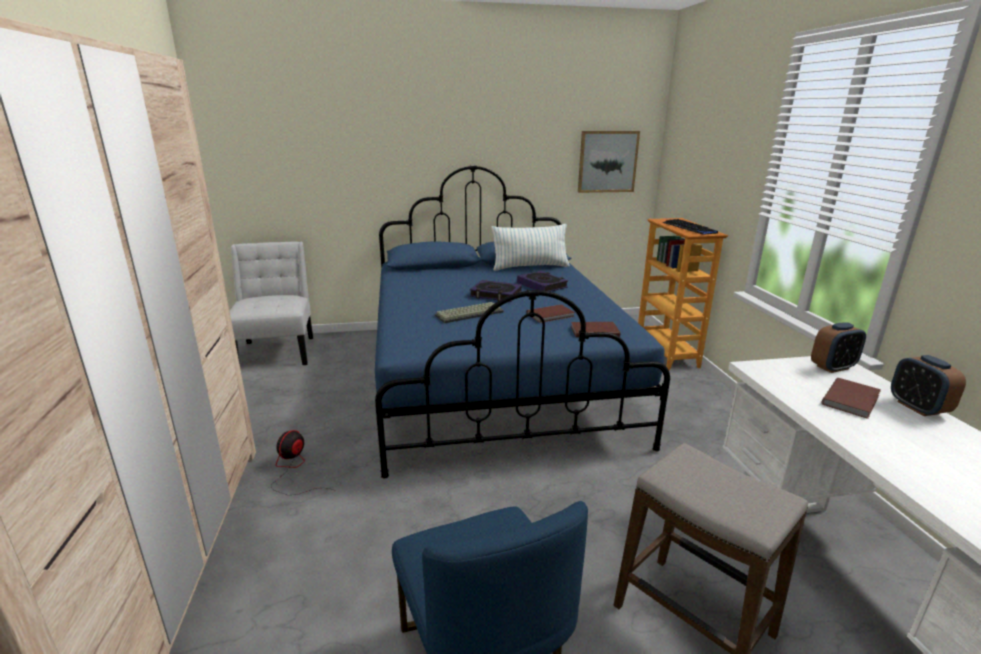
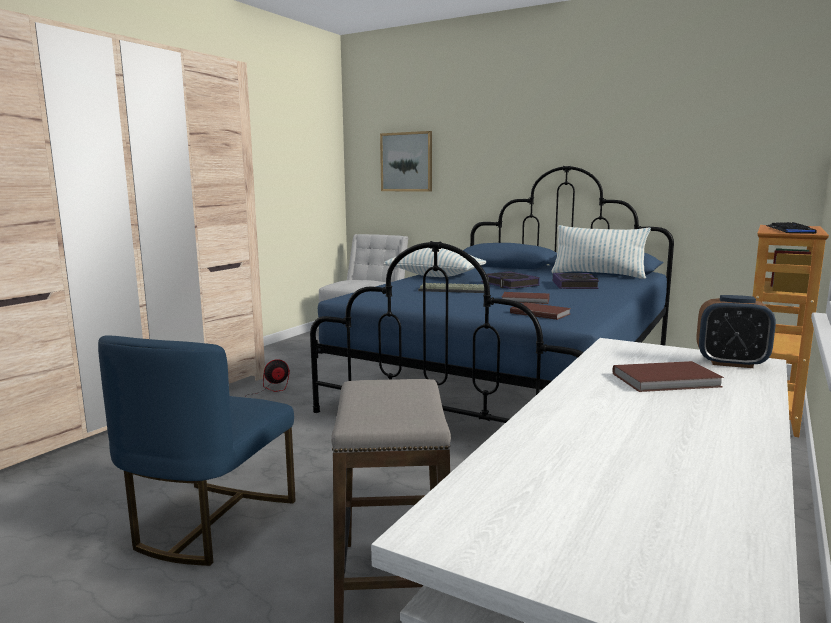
camera: 40 degrees right, 10 degrees down
picture [578,131,640,193] -> picture moved to [380,131,432,192]
alarm clock [891,355,966,416] -> none
none -> pillow [383,248,487,277]

